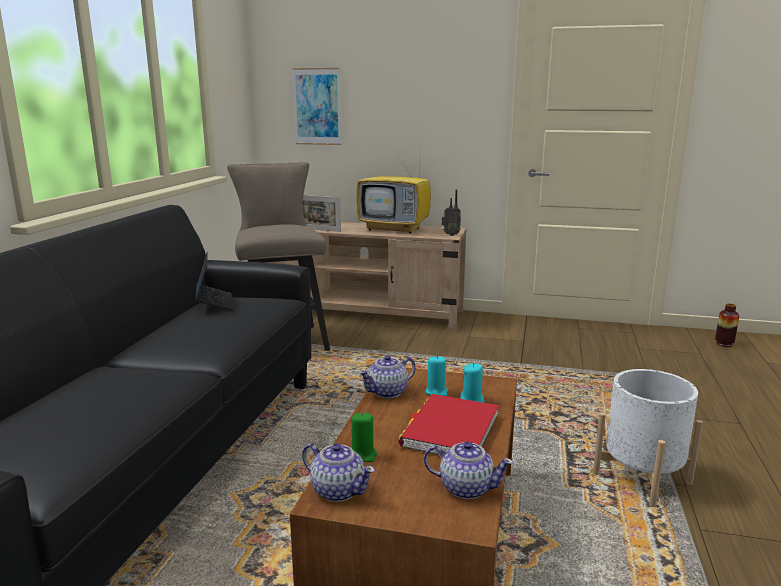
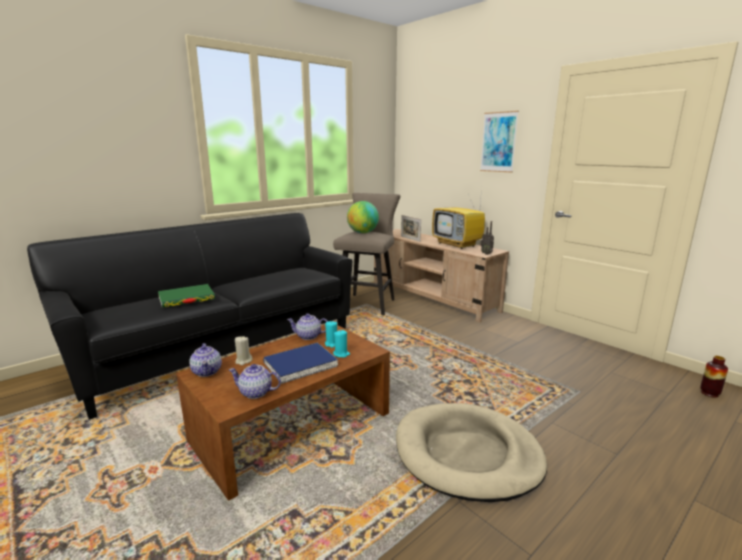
camera: 35 degrees right, 0 degrees up
laptop [195,252,234,310] -> none
picture [293,68,341,145] -> picture moved to [480,111,519,173]
green candle [351,412,377,462] -> beige candle [235,336,253,365]
red book [399,394,499,455] -> blue book [263,343,338,384]
teapot [424,441,514,499] -> teapot turned 135 degrees clockwise [229,364,281,399]
white planter [593,369,703,507] -> beige dog bed [396,403,547,502]
none -> green book [158,284,215,308]
none -> globe [347,201,379,233]

